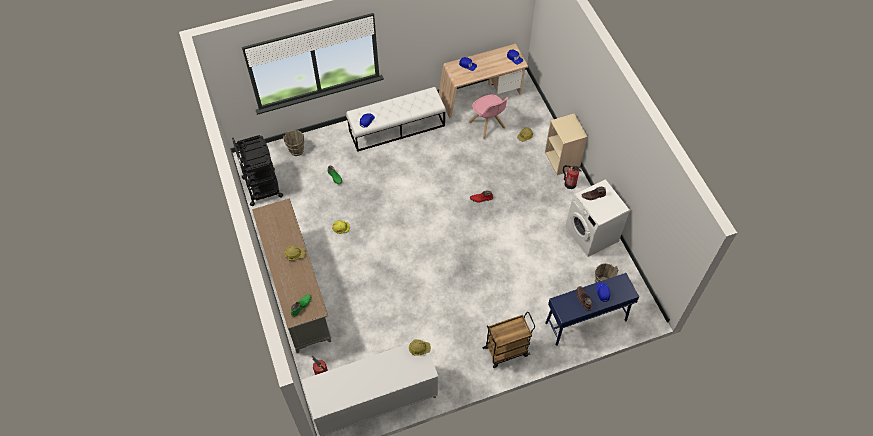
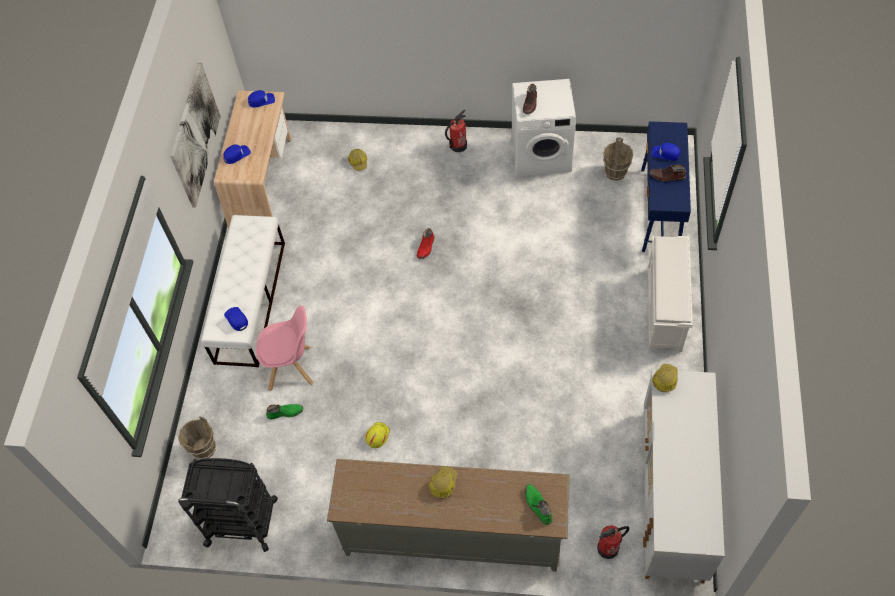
camera: 60 degrees left, 0 degrees up
pink chair [469,94,509,139] -> pink chair moved to [256,306,314,392]
brown cart [482,312,535,368] -> white shoe rack [647,236,693,352]
beige bookcase [545,114,588,175] -> none
none -> picture [170,62,221,208]

